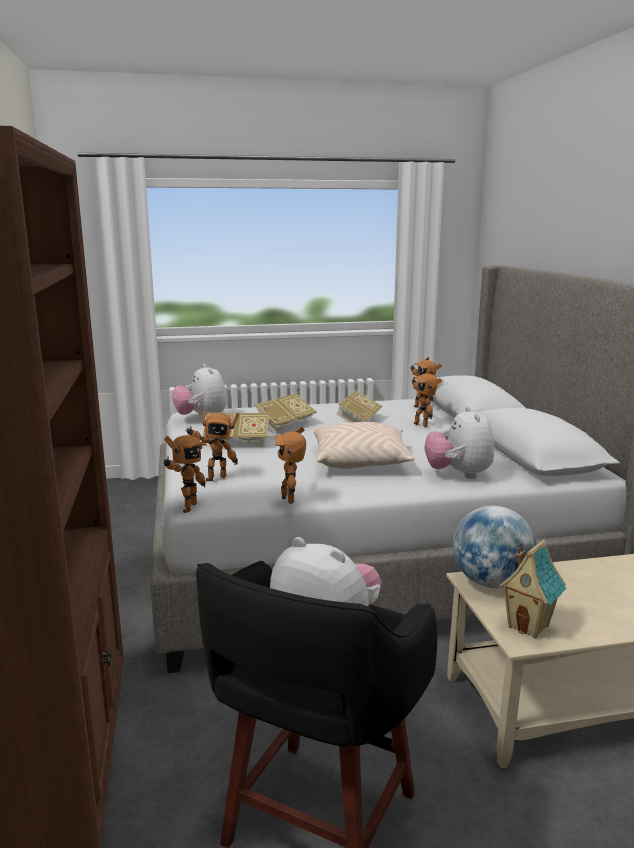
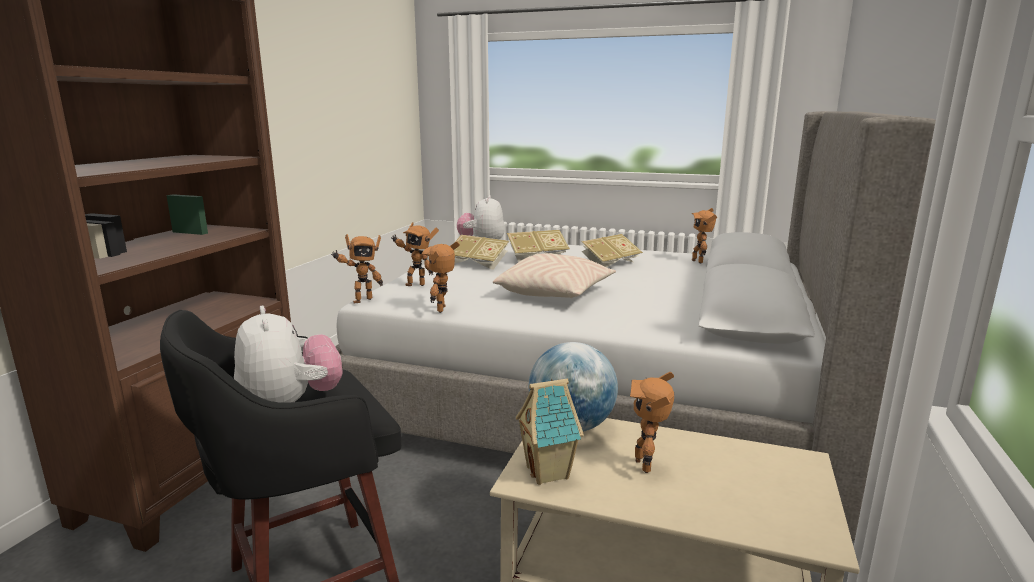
camera: 30 degrees right, 0 degrees up
toy robot [412,370,442,427] -> toy robot moved to [630,372,674,473]
plush toy [424,406,494,479] -> none

